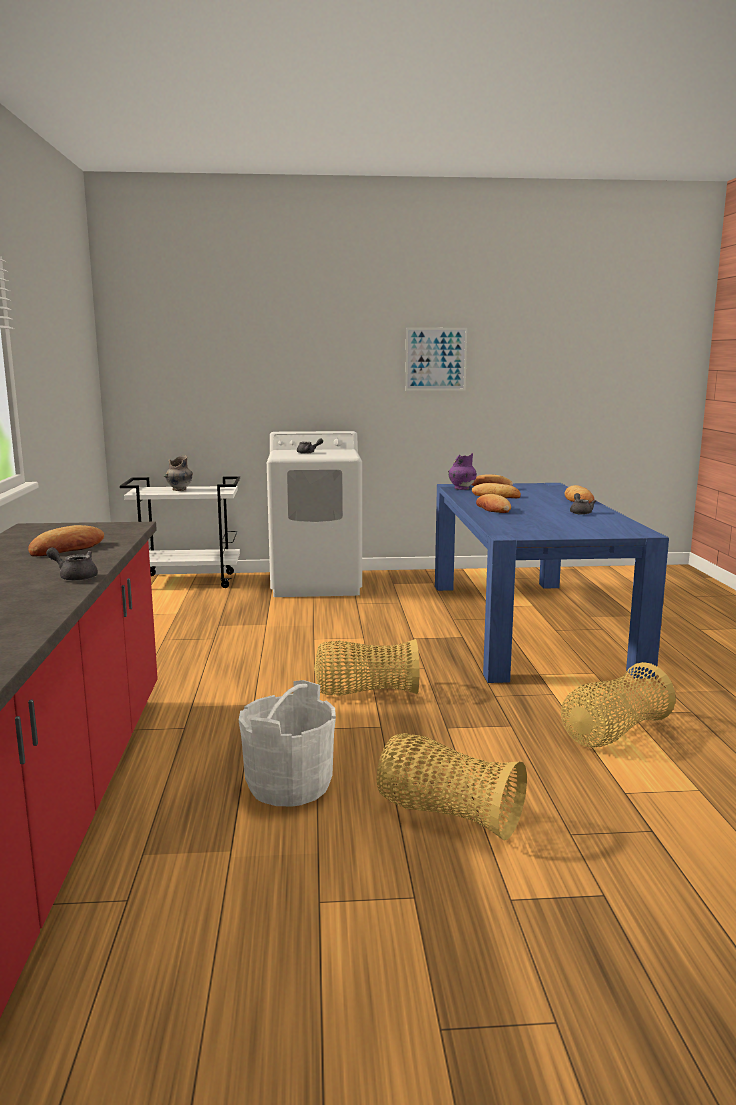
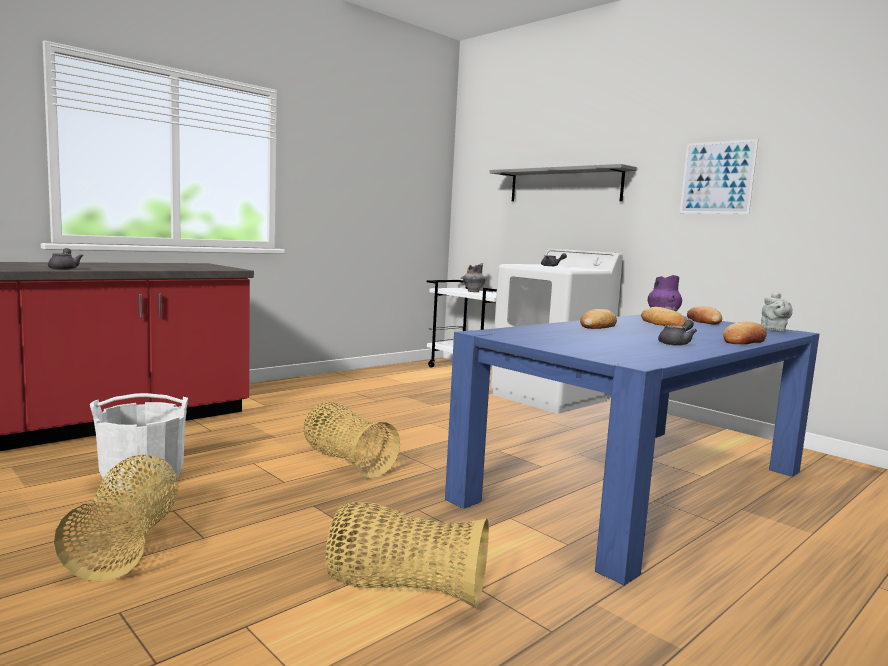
camera: 50 degrees right, 5 degrees down
bread [28,525,104,556] -> none
none -> grey shelf [489,164,637,201]
none -> grey teapot [761,292,793,331]

